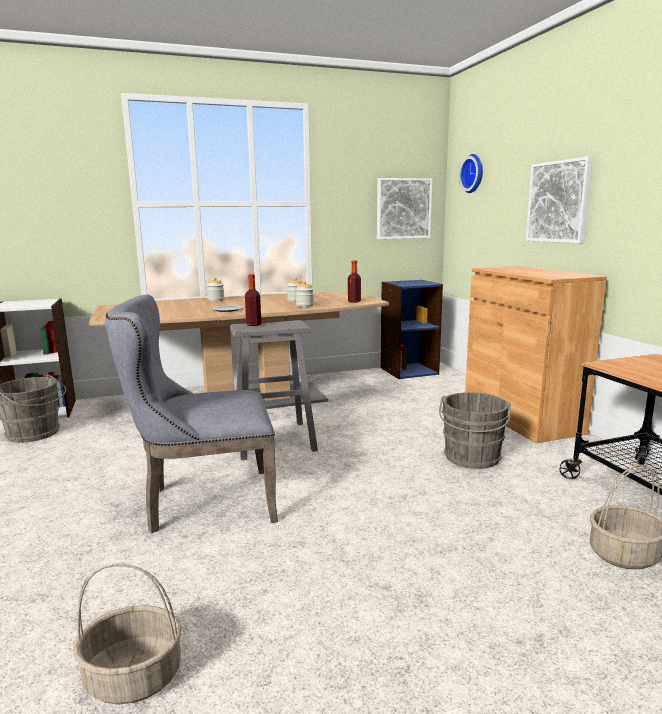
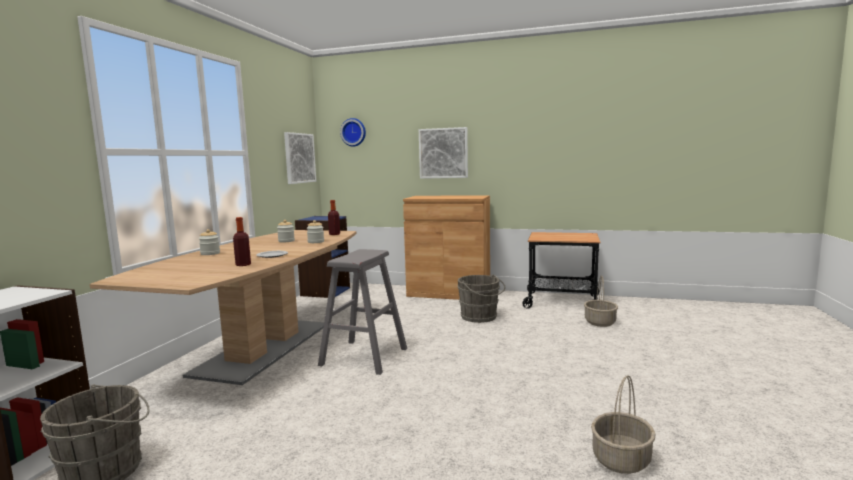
camera: 55 degrees left, 5 degrees down
grey chair [105,295,278,533] -> none
bottle [245,274,261,326] -> bottle moved to [233,217,251,266]

